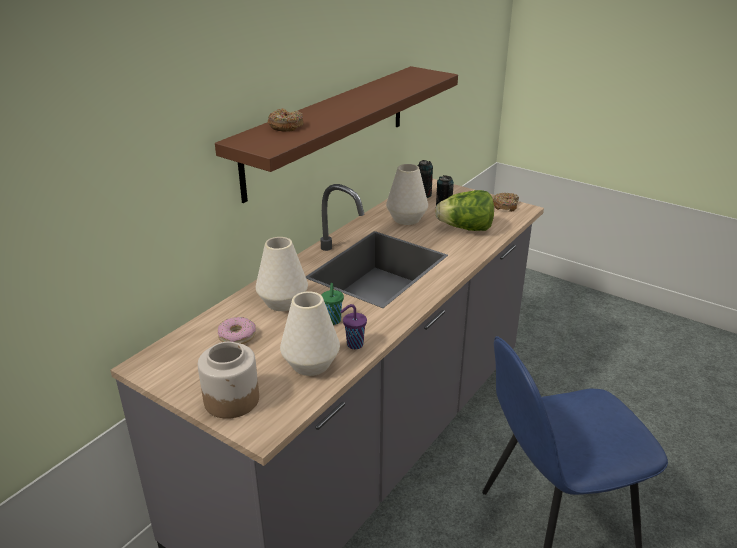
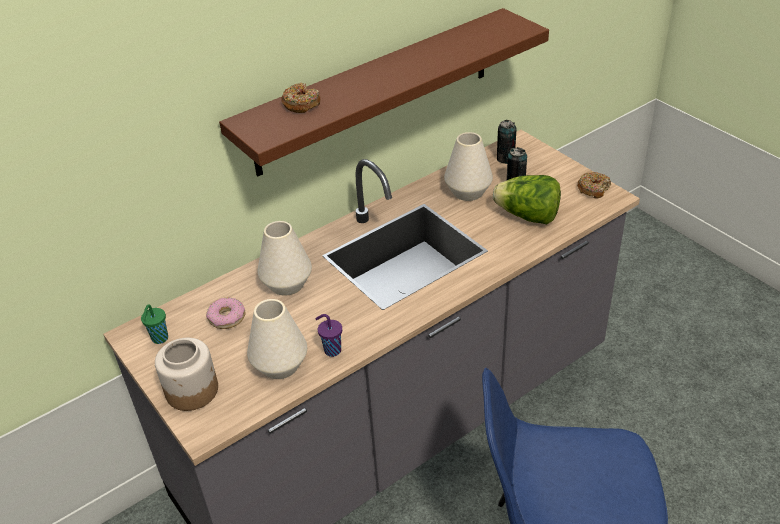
camera: 20 degrees right, 10 degrees up
green cup [321,283,344,325] -> green cup moved to [141,304,168,344]

